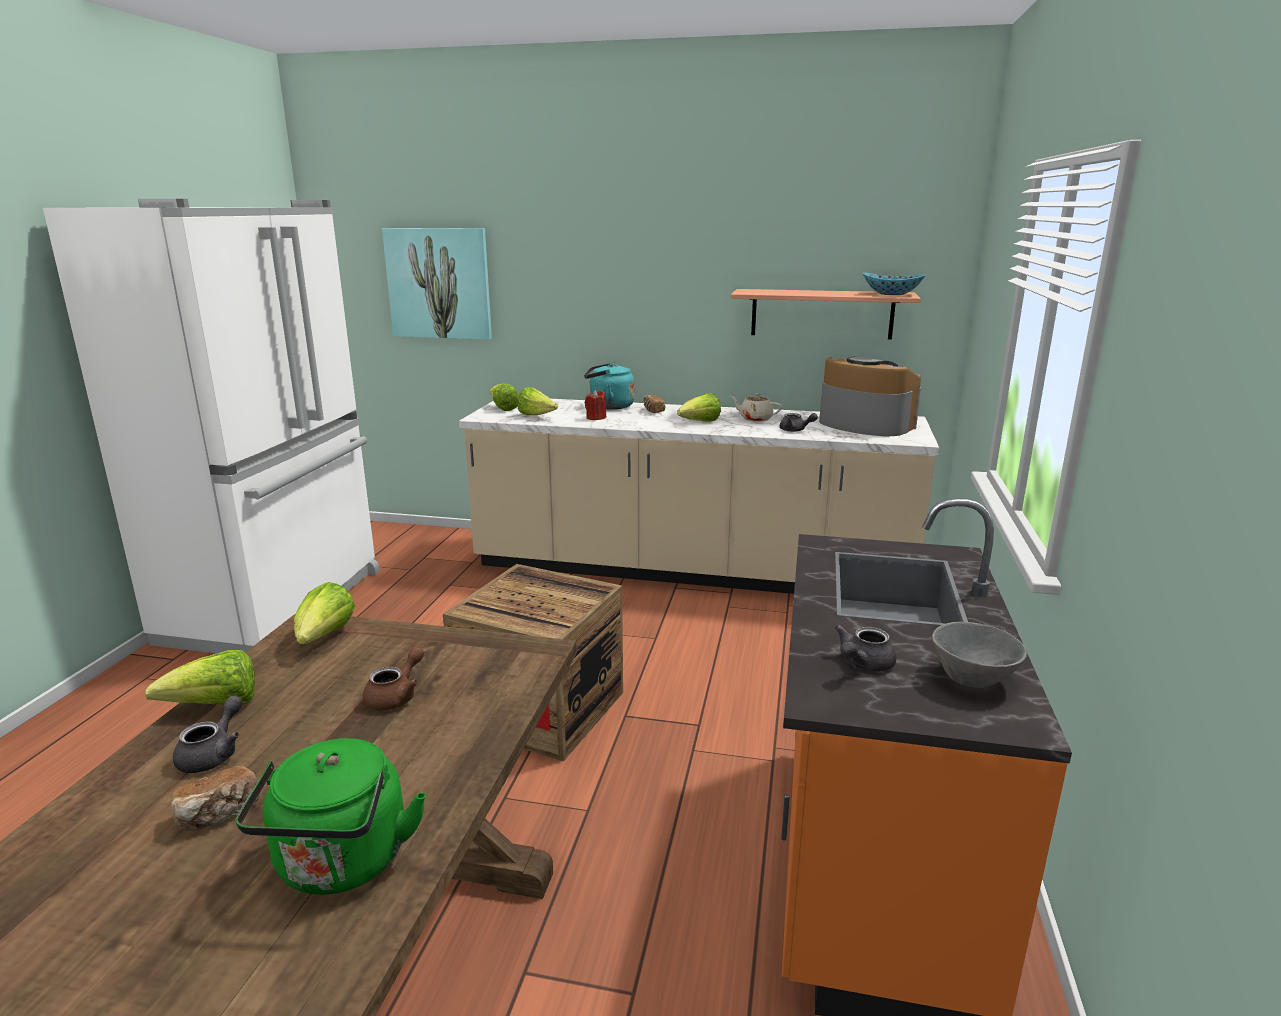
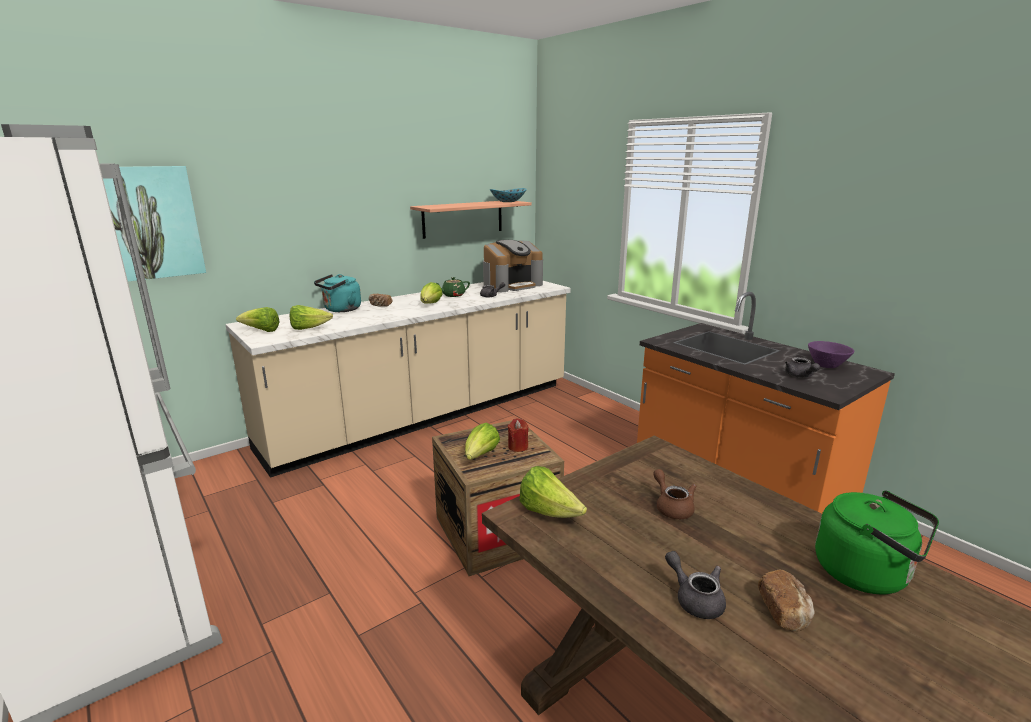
camera: 50 degrees left, 0 degrees up
lettuce [145,650,255,705] -> lettuce moved to [465,423,500,460]
red candle [585,390,606,420] -> red candle moved to [508,418,529,452]
beige teapot [730,393,782,422] -> green teapot [436,277,470,297]
coffee machine [819,357,921,436] -> coffee machine turned 150 degrees clockwise [483,240,543,292]
grey bowl [932,622,1027,688] -> purple bowl [808,341,854,368]

